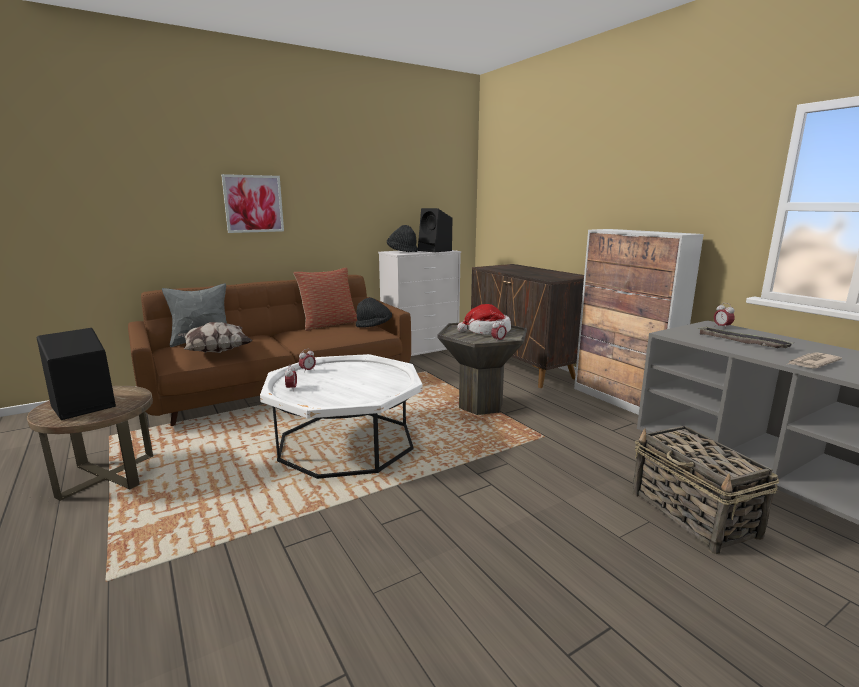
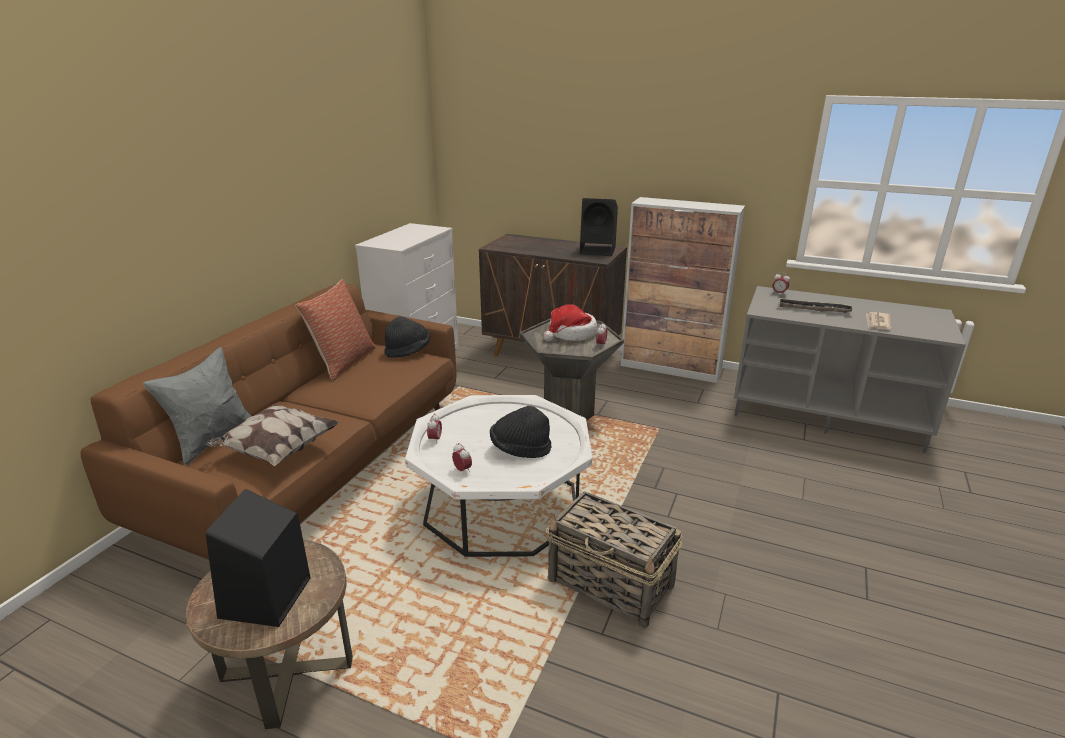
camera: 35 degrees left, 10 degrees up
picture [221,174,284,233] -> none
black hat [387,225,418,252] -> black hat moved to [490,406,552,458]
black speaker [418,208,452,253] -> black speaker moved to [580,198,618,256]
basket [632,426,779,554] -> basket moved to [546,491,683,628]

